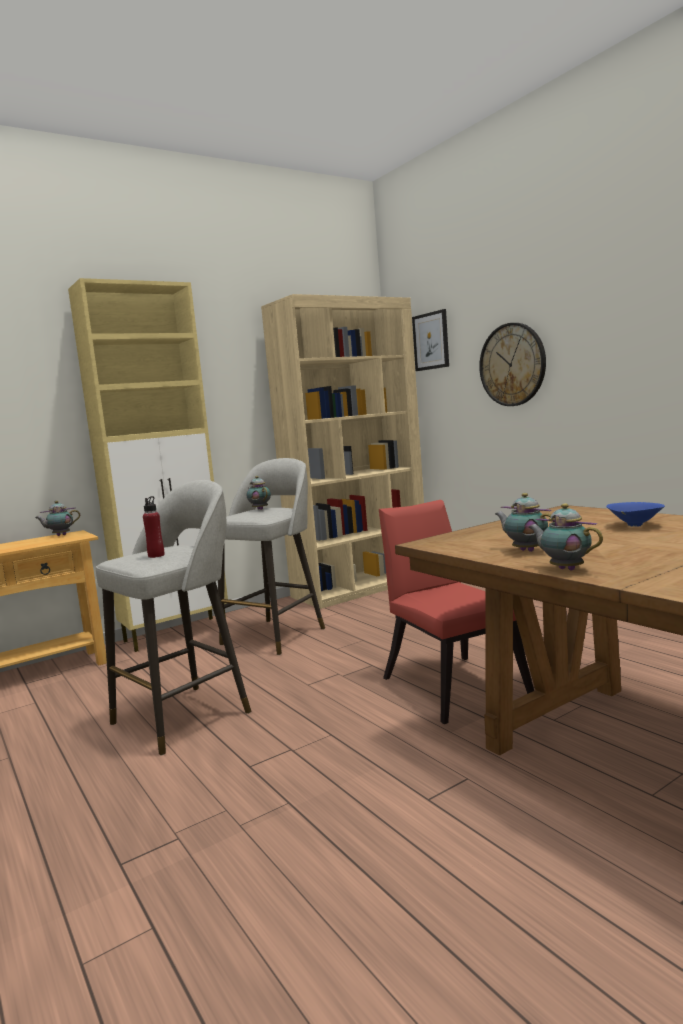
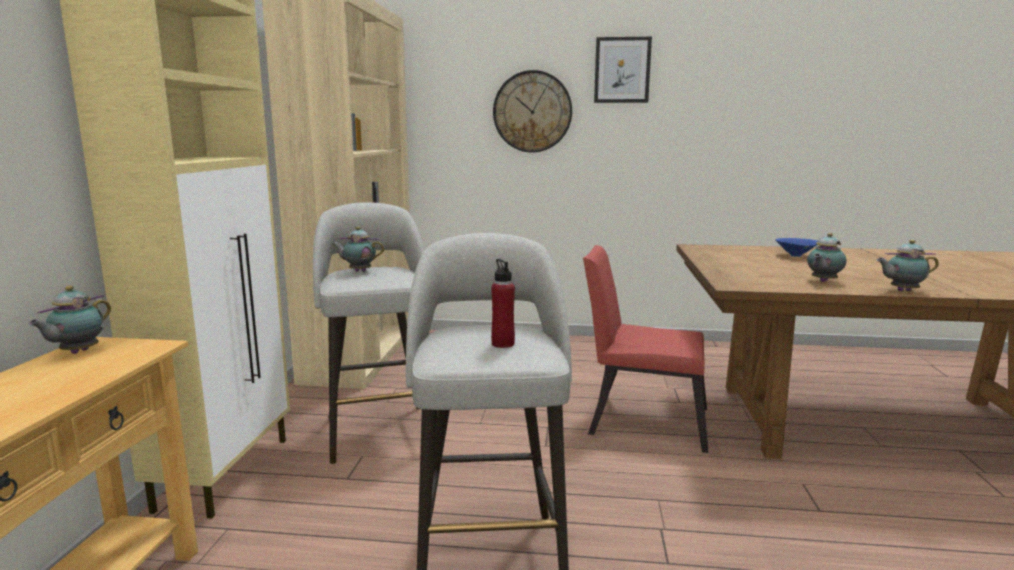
camera: 50 degrees left, 5 degrees up
picture [412,309,449,371] -> picture moved to [594,37,652,103]
teapot [495,493,555,552] -> teapot turned 45 degrees counterclockwise [807,233,846,282]

